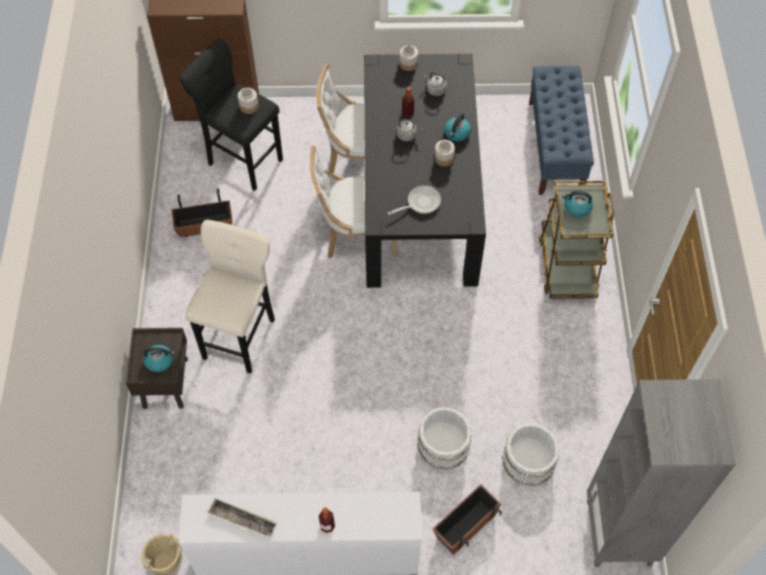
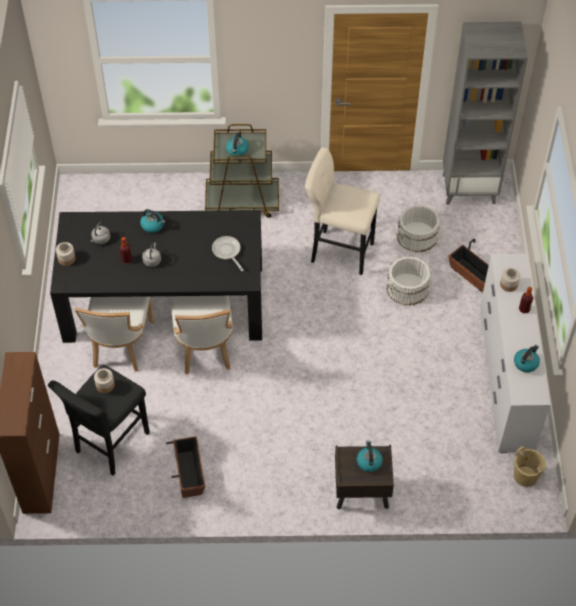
camera: 90 degrees left, 5 degrees down
beige stool [185,220,275,374] -> beige stool moved to [305,147,380,275]
tray [208,498,277,537] -> kettle [514,345,540,372]
jar [434,140,455,166] -> jar moved to [500,268,520,292]
blue bench [529,66,594,195] -> none

